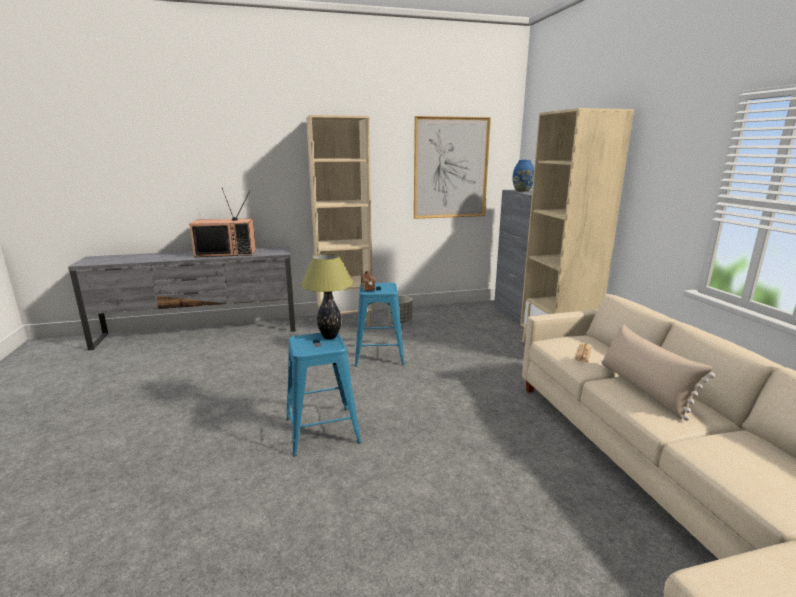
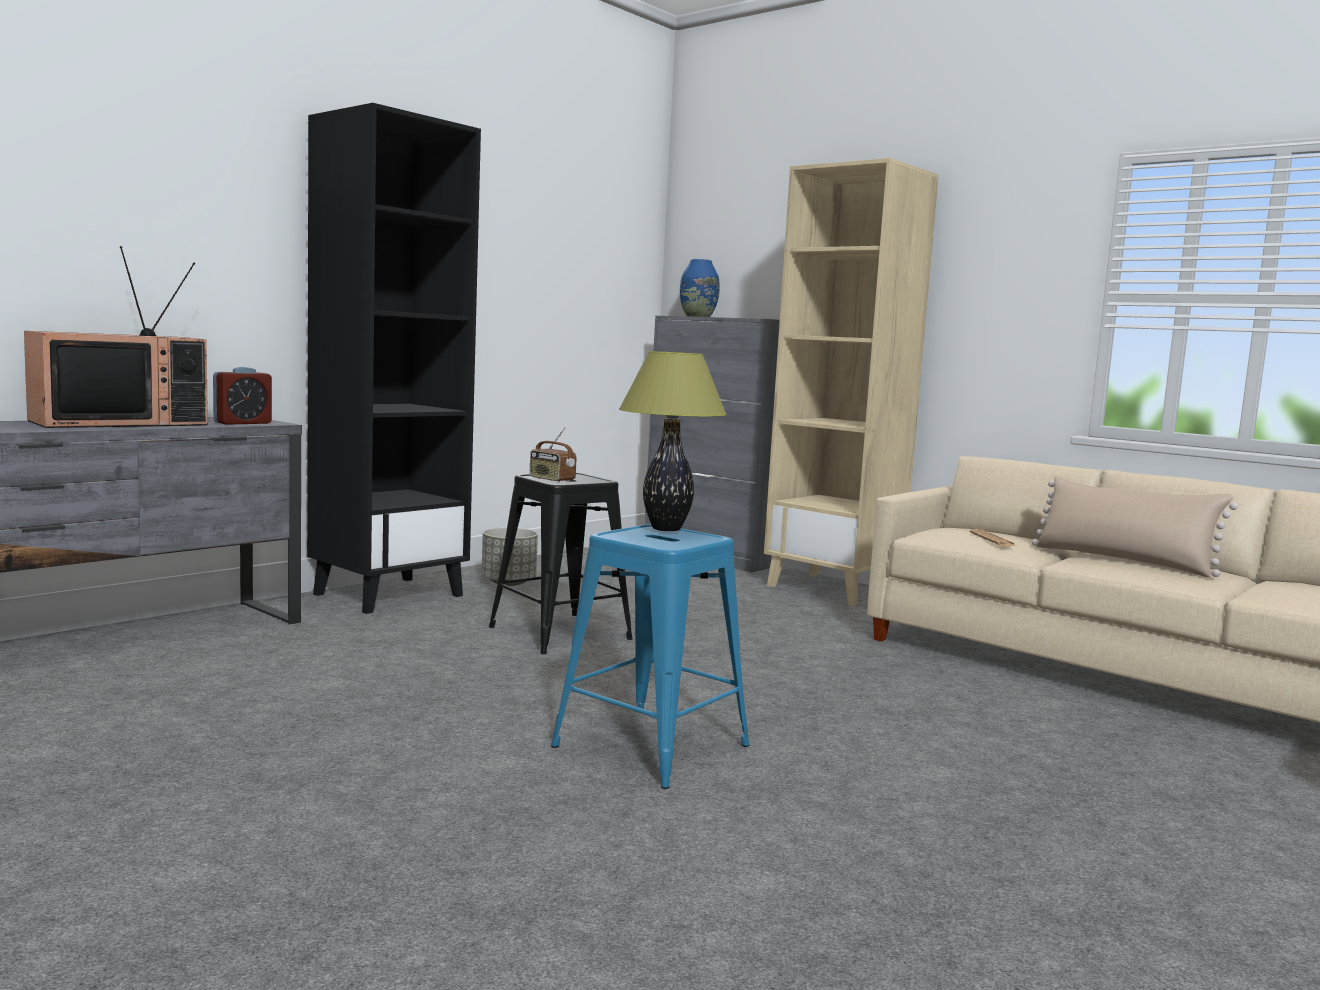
camera: 35 degrees left, 10 degrees down
beige bookcase [306,115,373,326] -> black bookcase [307,103,481,614]
blue stool [355,283,405,367] -> black stool [489,473,633,654]
picture [414,116,491,219] -> none
none -> alarm clock [213,367,272,425]

